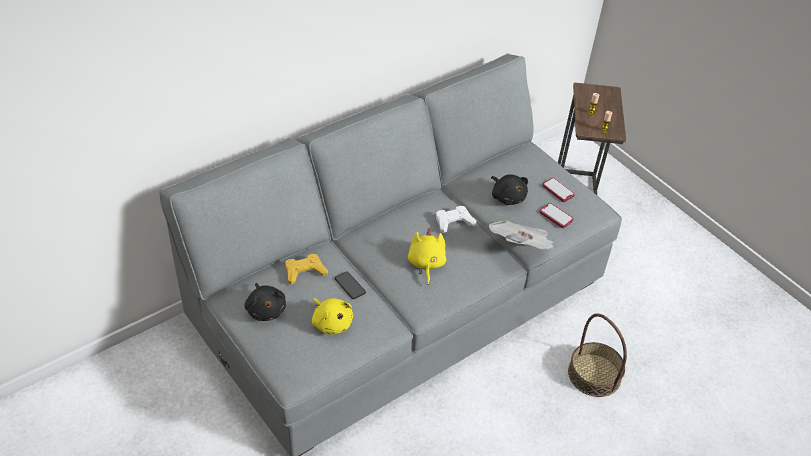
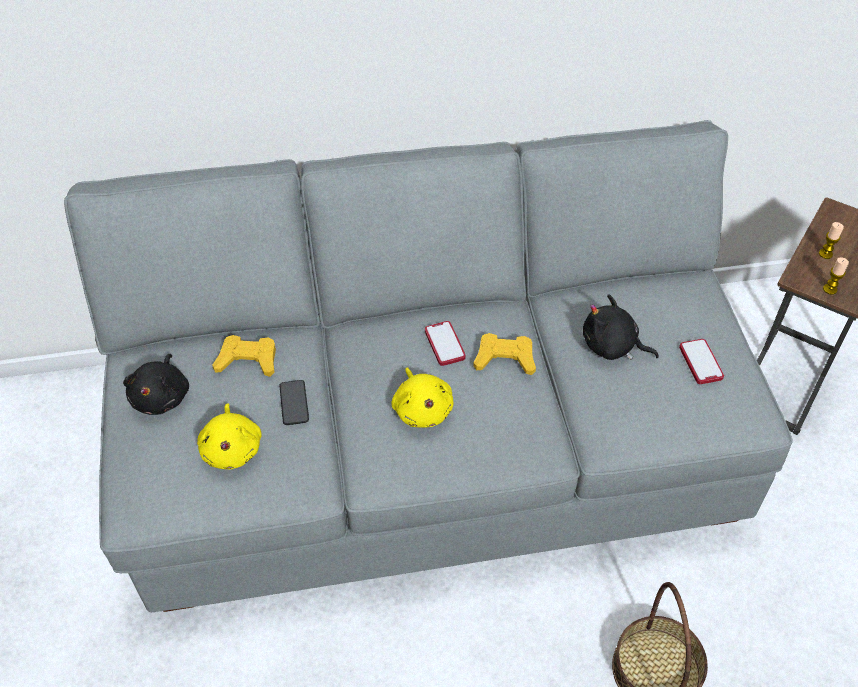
camera: 30 degrees right, 5 degrees up
yellow plush toy [408,229,446,285] -> yellow plush toy turned 135 degrees clockwise [392,368,453,428]
white game controller [436,206,476,233] -> yellow game controller [473,333,536,375]
newspaper [489,221,555,249] -> none
black plush toy [491,174,528,205] -> black plush toy turned 120 degrees clockwise [583,294,659,360]
phone [540,203,573,228] -> phone moved to [425,321,466,366]

